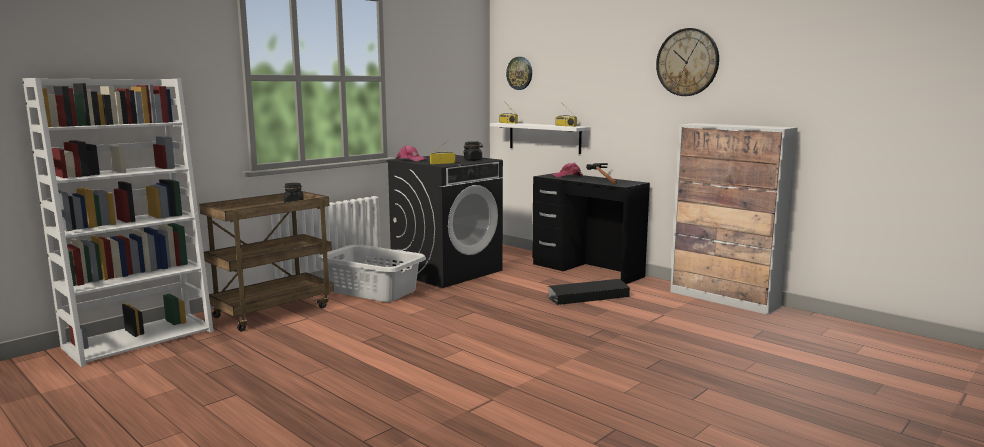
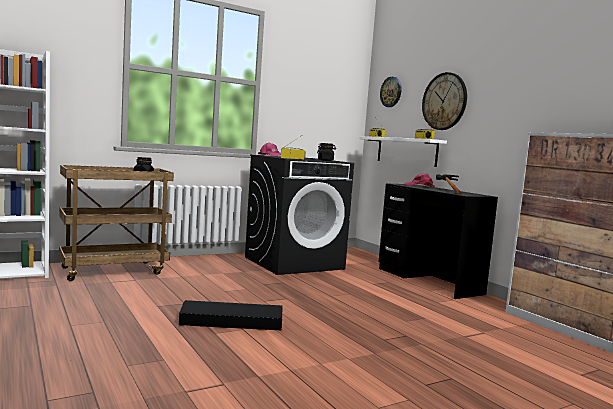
camera: 15 degrees right, 5 degrees down
grey laundry basket [317,245,426,302] -> none
black storage box [548,279,630,305] -> black storage box moved to [179,300,283,330]
wall clock [656,28,719,96] -> wall clock moved to [422,72,467,130]

